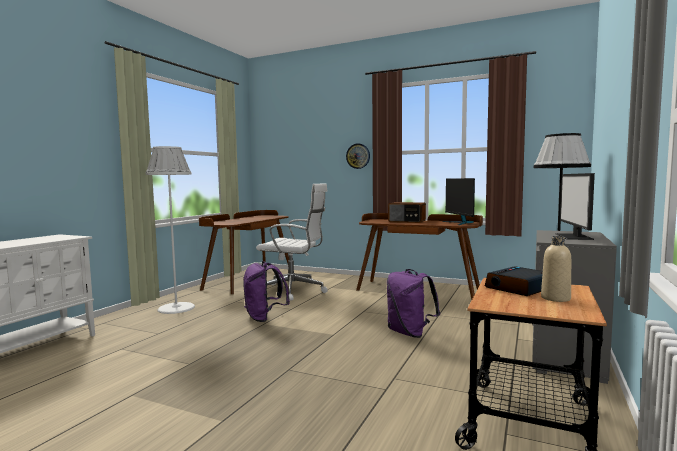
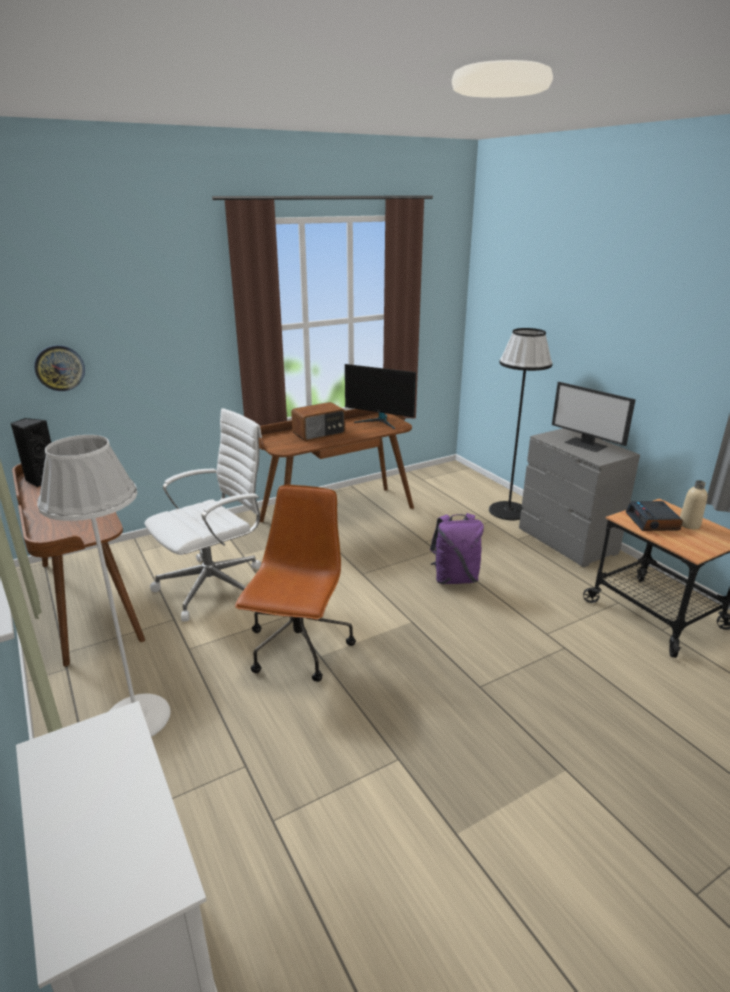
camera: 55 degrees left, 20 degrees up
purple backpack [243,261,290,322] -> brown office chair [235,485,356,682]
wall clock [346,143,370,169] -> wall clock moved to [34,345,85,391]
none -> black speaker [10,418,51,487]

